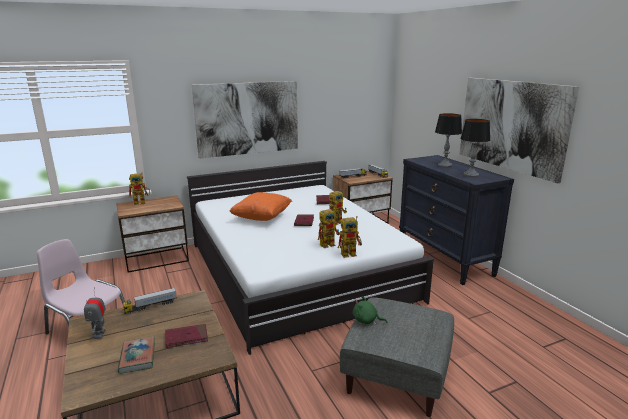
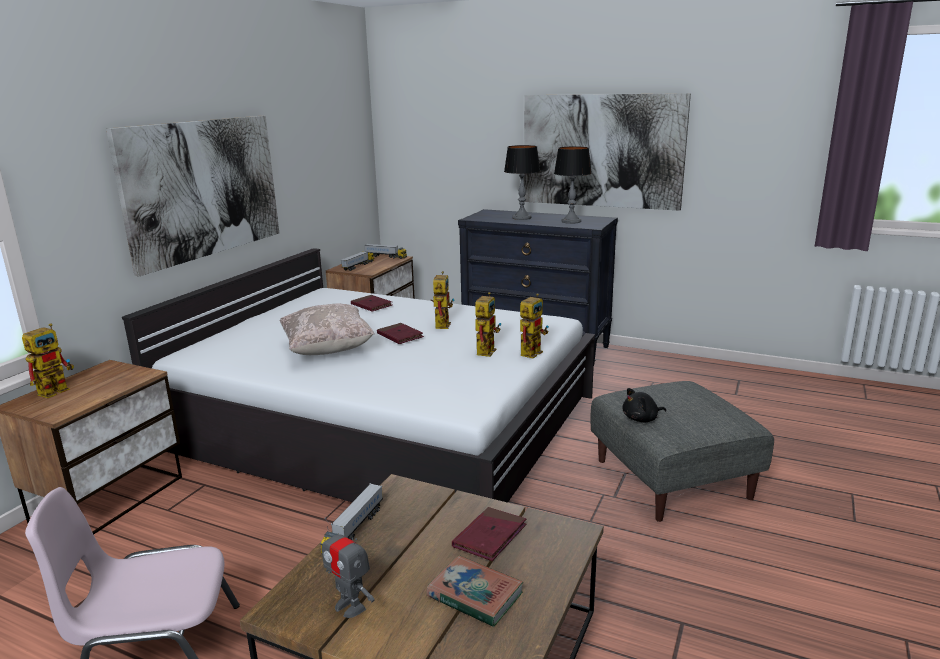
camera: 40 degrees left, 0 degrees up
orange pillow [230,192,292,221] -> beige pillow [280,304,375,355]
green plush toy [353,296,387,324] -> black plush toy [622,388,666,422]

